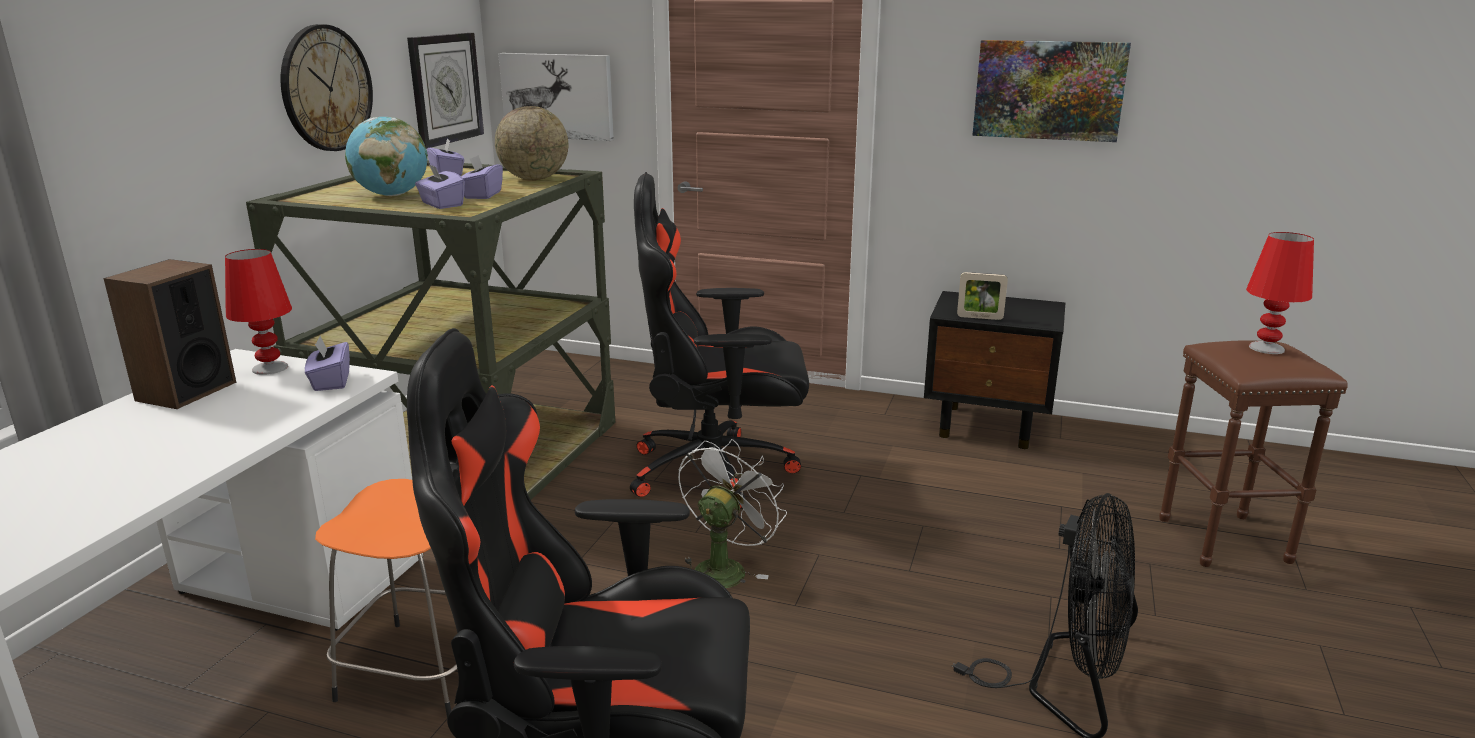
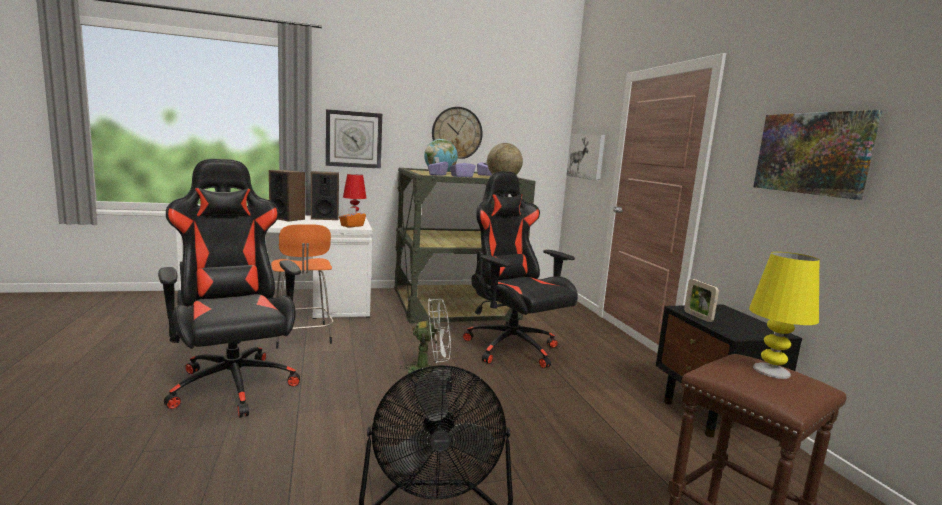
camera: 55 degrees right, 10 degrees down
purple tissue box [305,336,350,391] -> orange tissue box [339,208,366,227]
wall clock [407,33,484,149] -> wall clock moved to [326,109,382,169]
red table lamp [1246,232,1314,354] -> yellow table lamp [749,252,819,379]
none -> speaker [269,170,305,222]

